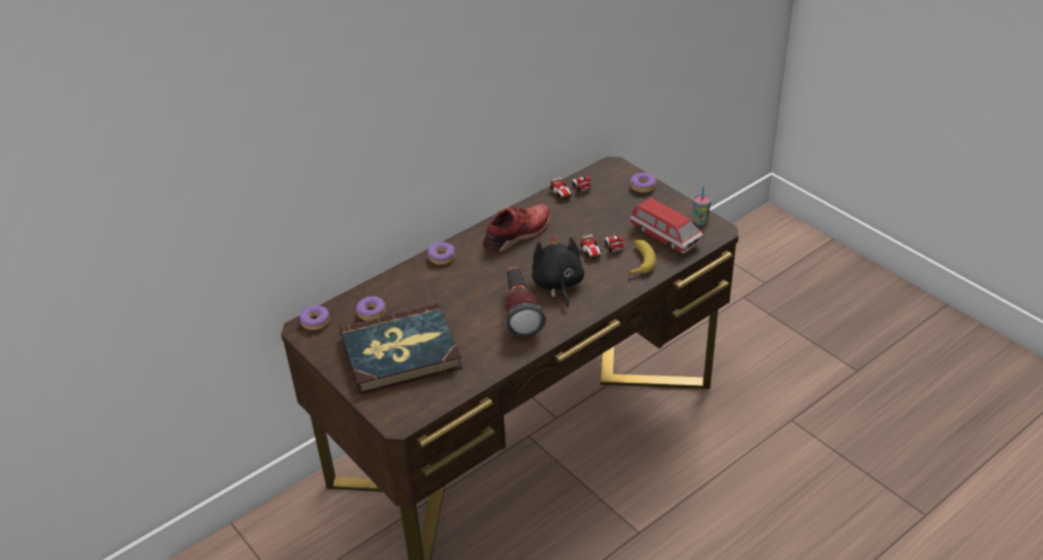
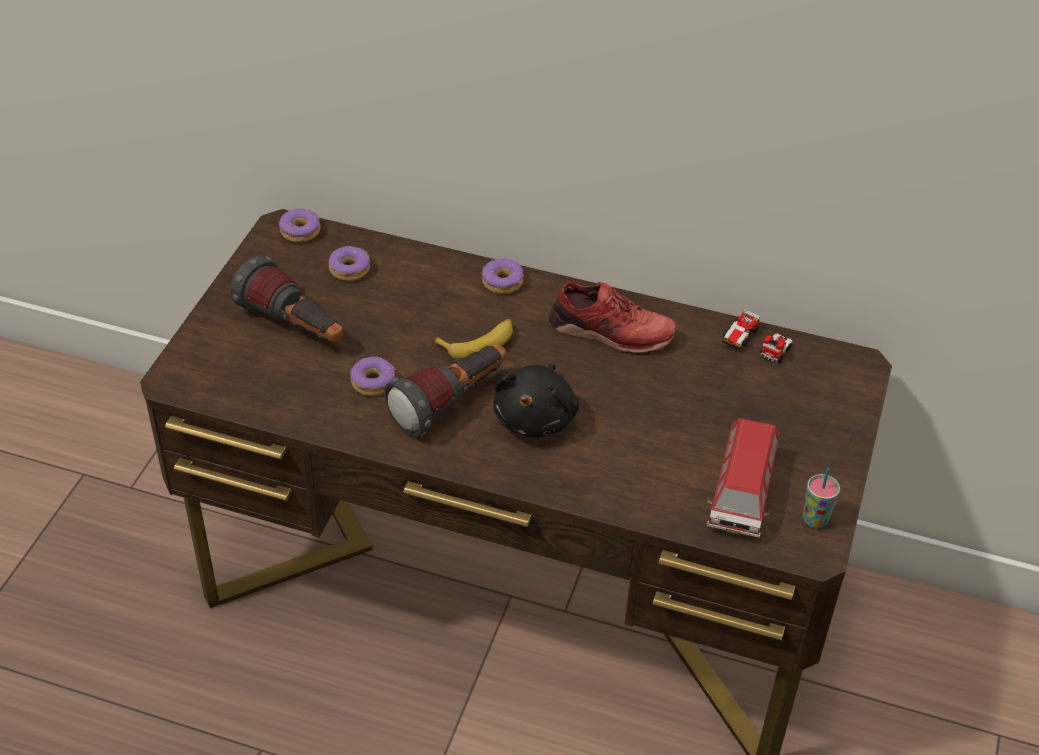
camera: 55 degrees right, 5 degrees up
book [339,304,463,395] -> flashlight [231,255,343,342]
black plush toy [532,235,585,308] -> black plush toy turned 150 degrees clockwise [494,363,579,438]
toy car [580,234,623,259] -> none
banana [629,239,656,275] -> banana moved to [432,319,513,359]
donut [630,172,656,193] -> donut moved to [350,357,395,396]

